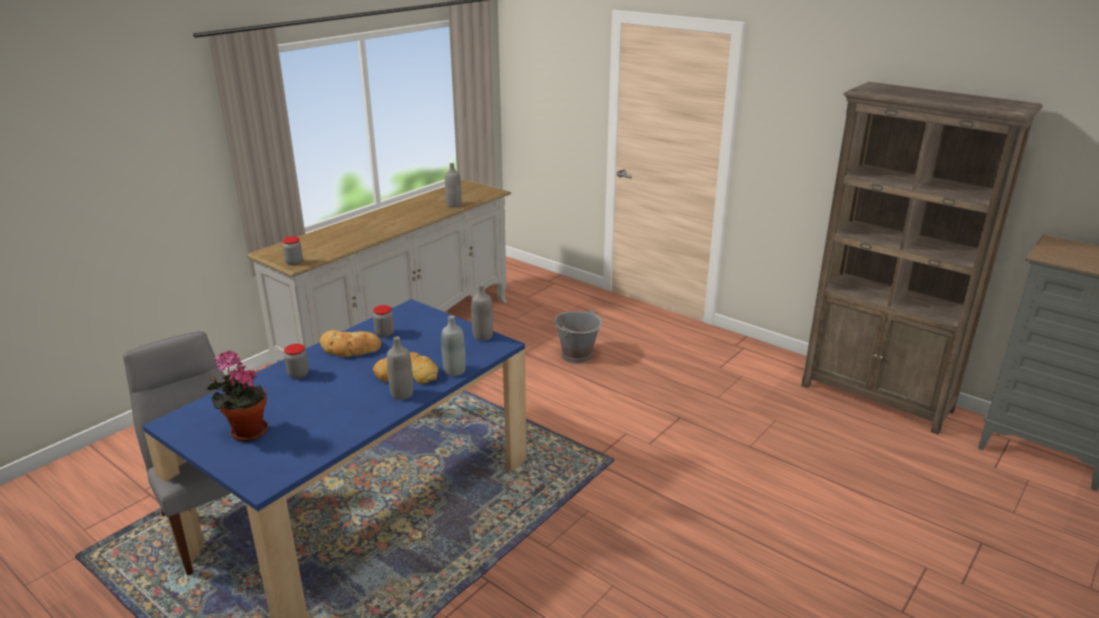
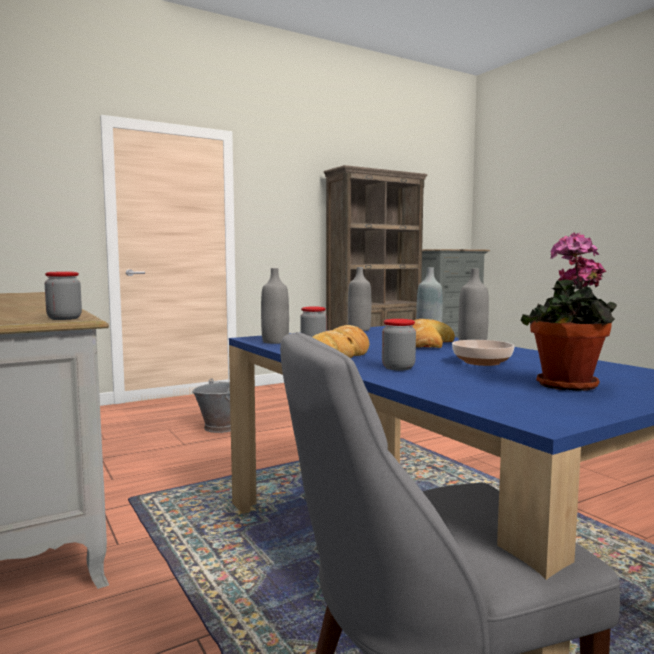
camera: 70 degrees left, 20 degrees down
grey bottle [445,163,462,207] -> grey bottle moved to [261,268,289,344]
none -> bowl [452,340,515,366]

